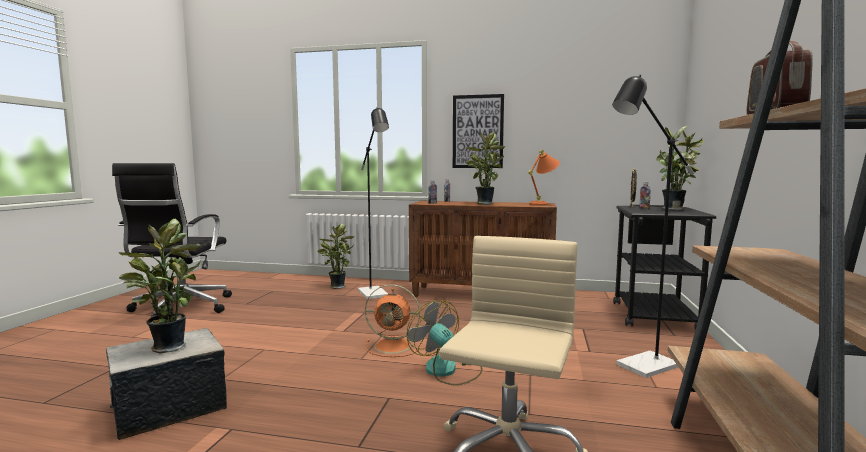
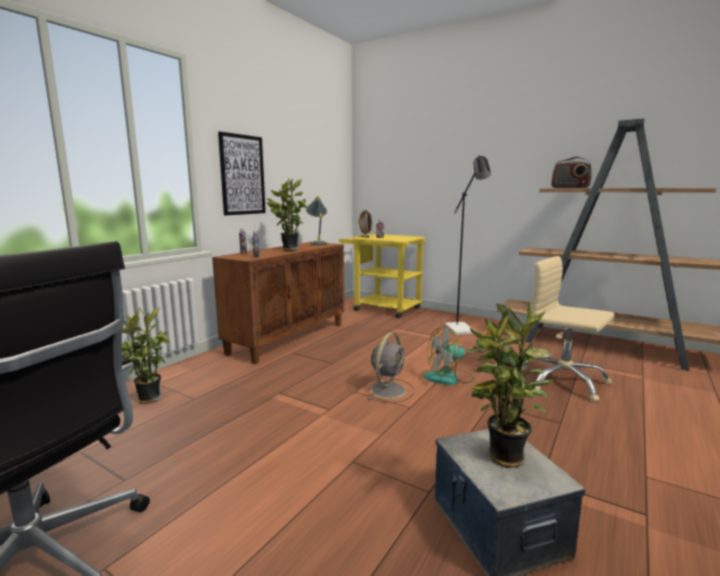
camera: 70 degrees left, 5 degrees up
black floor lamp [358,107,389,299] -> none
orange fan [365,284,421,357] -> grey fan [365,332,415,403]
orange table lamp [528,150,560,206] -> grey table lamp [306,196,327,245]
black cart [613,205,716,330] -> yellow cart [339,234,425,318]
potted plant [656,126,704,210] -> none

